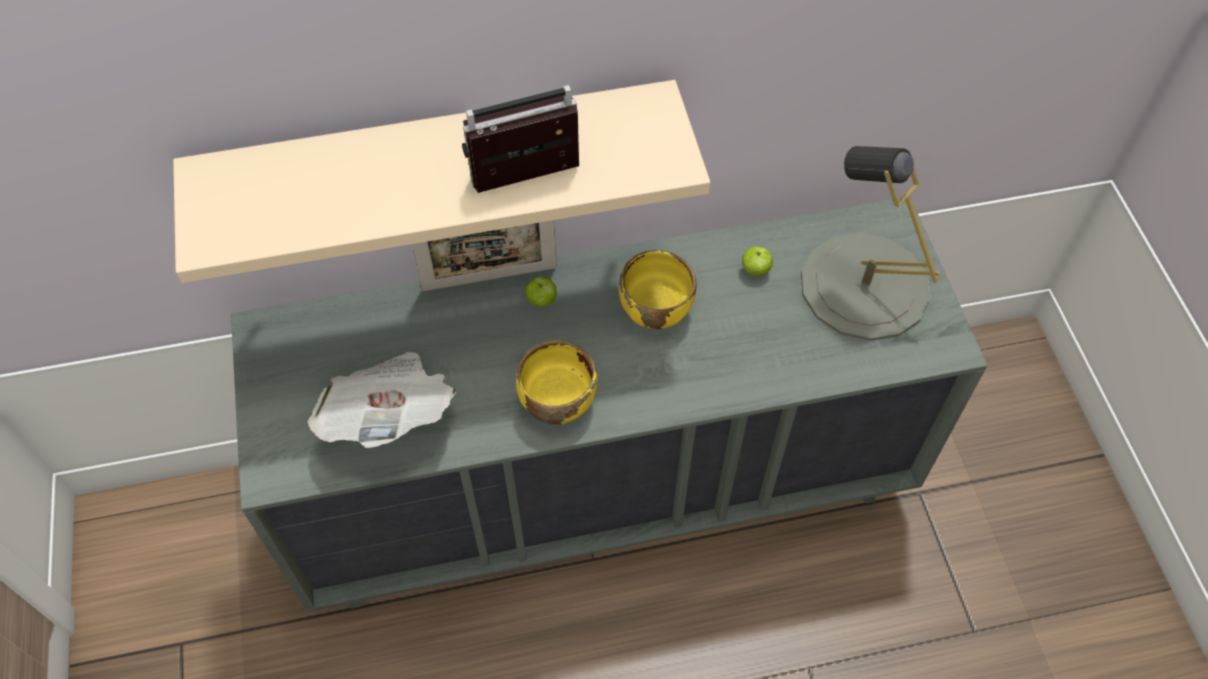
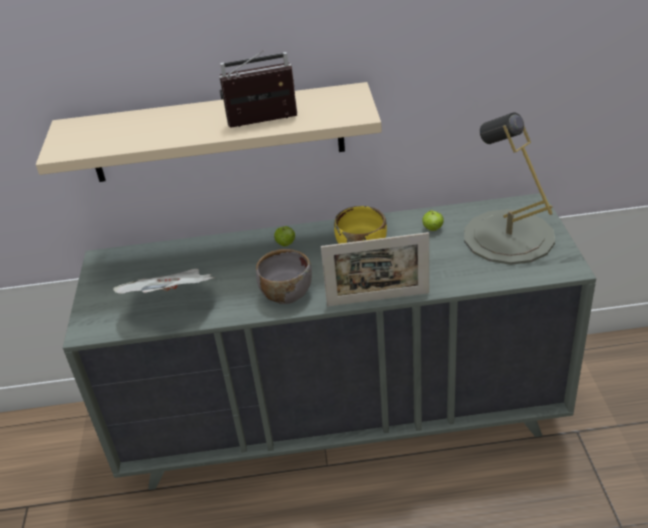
camera: 10 degrees right, 20 degrees down
picture frame [411,220,557,291] -> picture frame moved to [321,232,429,306]
yellow bowl [516,340,598,425] -> grey bowl [256,249,312,304]

